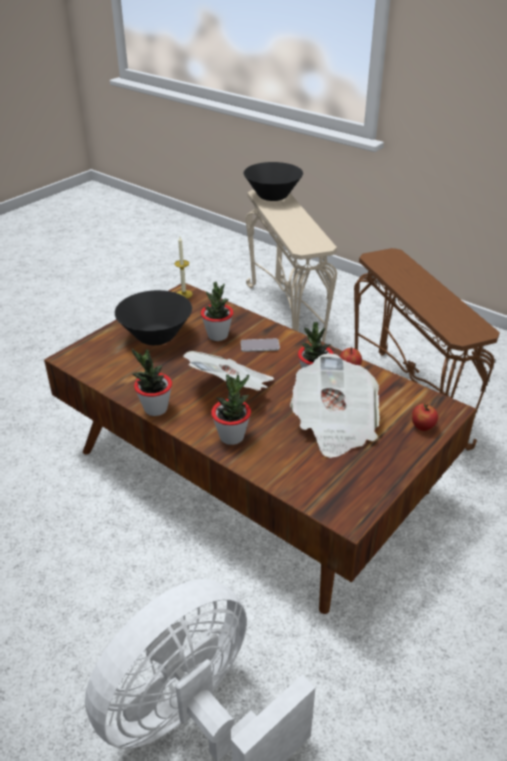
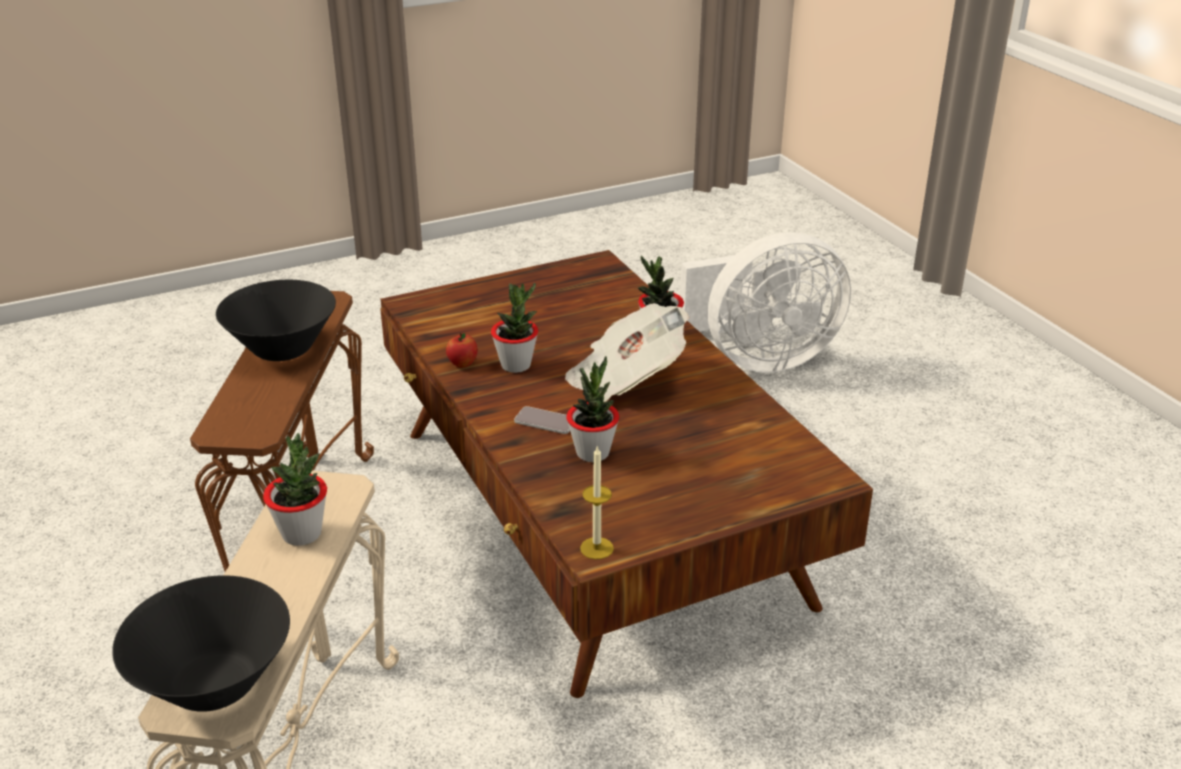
camera: 155 degrees left, 5 degrees down
black bowl [115,290,192,345] -> black bowl moved to [216,280,336,361]
potted plant [132,348,172,416] -> potted plant moved to [263,433,327,546]
newspaper [290,353,380,458] -> none
apple [412,403,438,431] -> none

